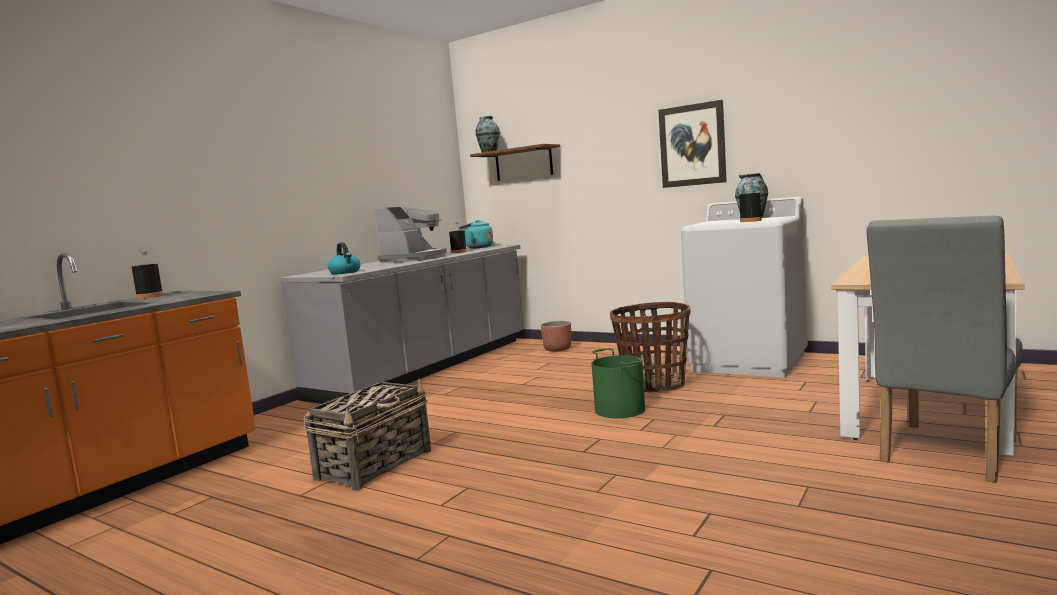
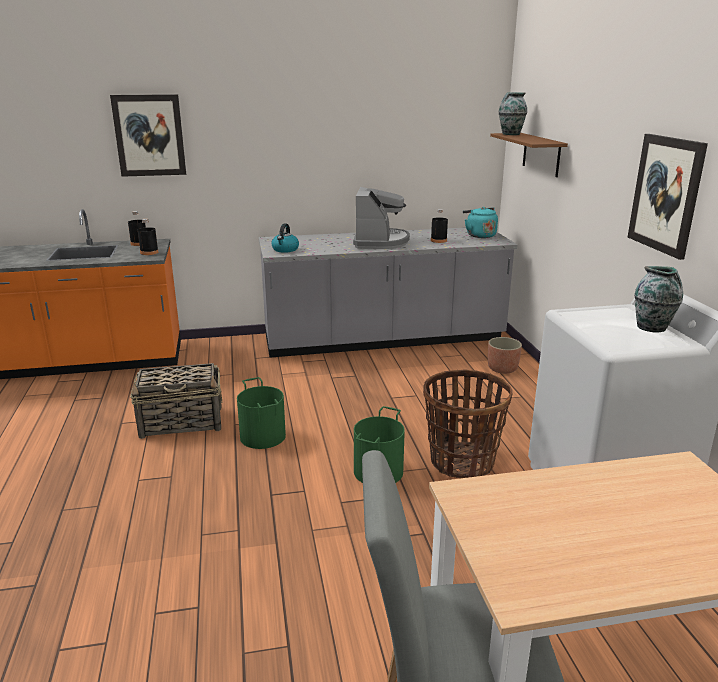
camera: 45 degrees right, 15 degrees up
coffee machine [375,207,447,263] -> coffee machine turned 60 degrees counterclockwise [353,187,410,249]
black bottle [739,181,762,222] -> black bottle moved to [137,219,159,255]
none -> picture [110,94,186,177]
none -> green bucket [237,377,286,449]

